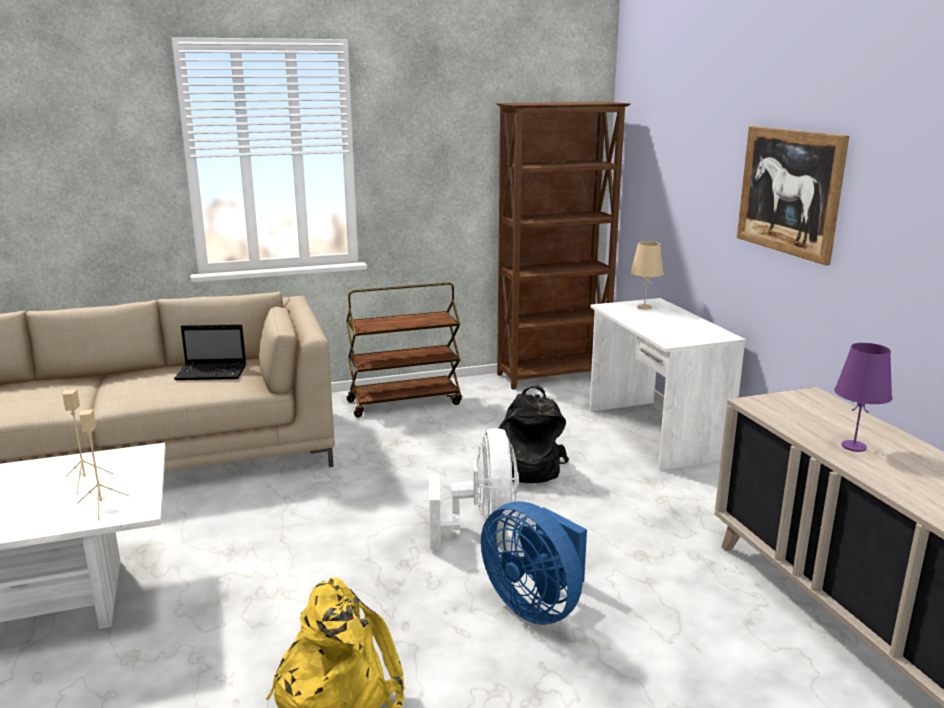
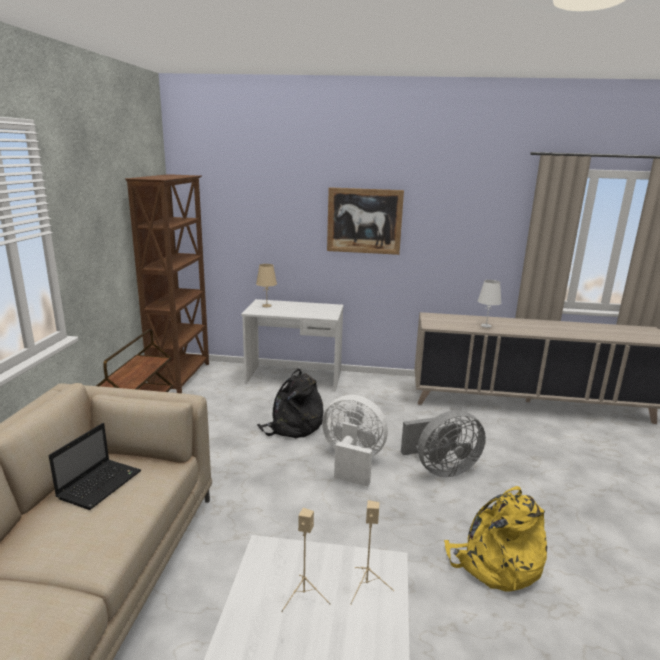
camera: 65 degrees left, 0 degrees up
blue fan [481,501,587,625] -> grey fan [401,410,486,477]
purple table lamp [834,343,892,452] -> white table lamp [478,280,502,328]

